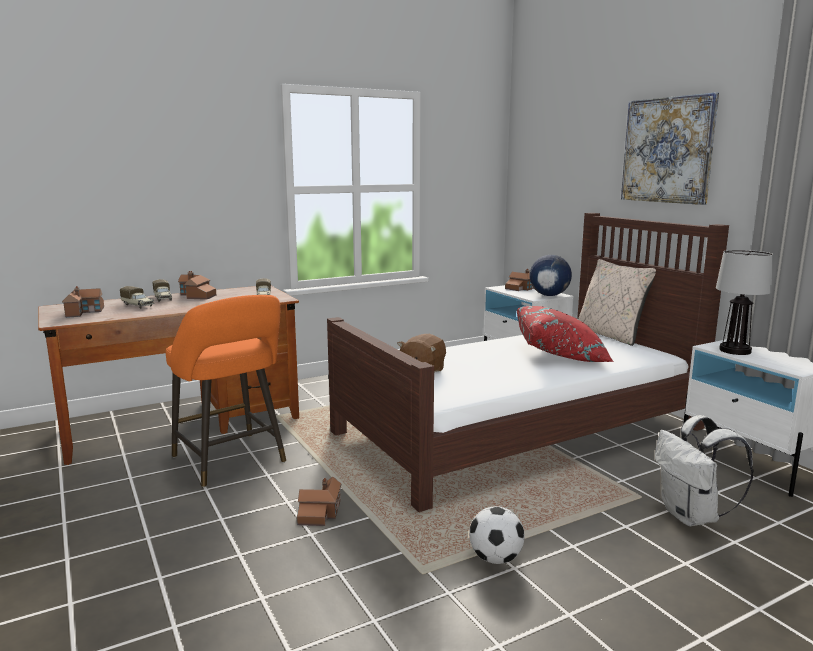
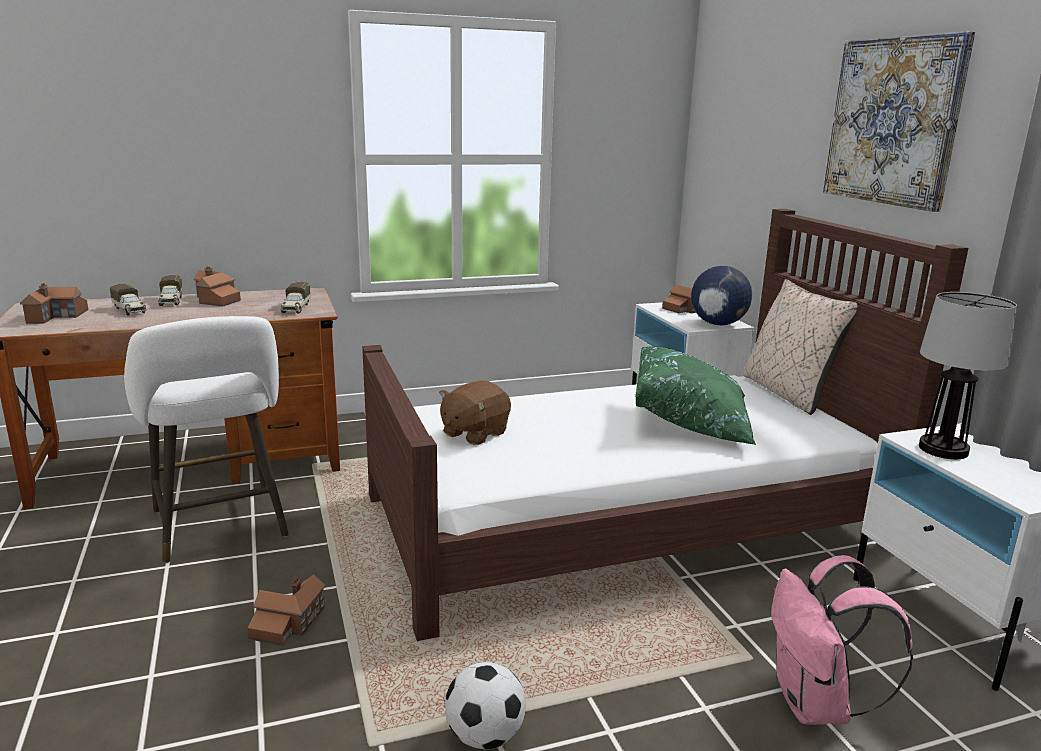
camera: 10 degrees right, 5 degrees up
orange stool [166,295,286,487] -> white stool [124,316,289,563]
red pillow [516,306,614,362] -> green pillow [635,346,756,445]
white backpack [655,415,754,526] -> pink backpack [771,555,913,725]

